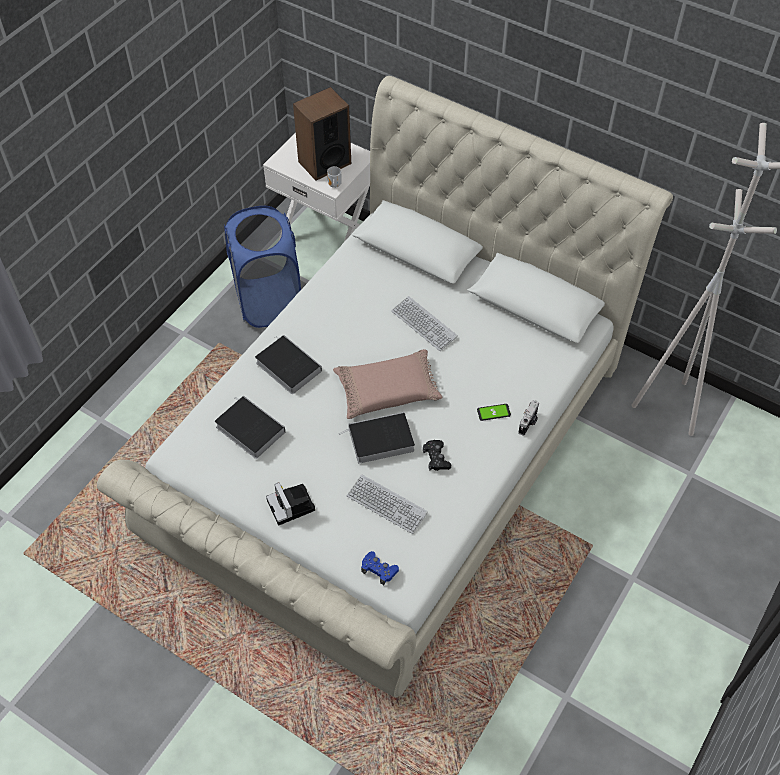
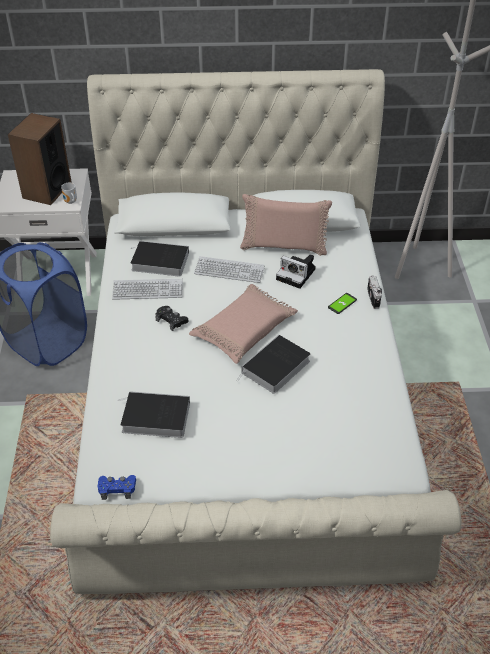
camera: 35 degrees left, 10 degrees down
book [255,335,322,394] -> book moved to [131,241,189,277]
camera [266,482,315,525] -> camera moved to [276,254,316,289]
keyboard [347,474,428,534] -> keyboard moved to [112,279,183,300]
blue game controller [361,551,399,585] -> blue game controller moved to [98,475,136,500]
black game controller [423,440,451,471] -> black game controller moved to [155,306,189,331]
none -> beige pillow [240,194,332,256]

